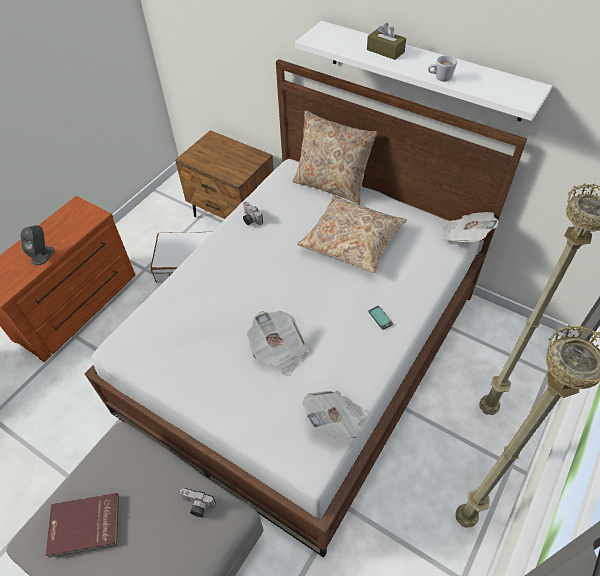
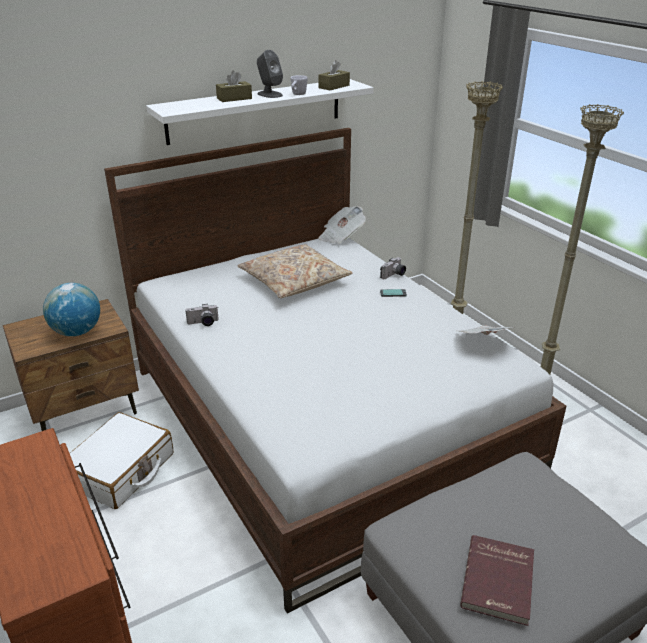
camera: 65 degrees left, 20 degrees down
grey speaker [20,225,54,265] -> grey speaker moved to [257,50,283,98]
camera [180,488,216,517] -> camera moved to [380,257,406,279]
newspaper [247,311,308,376] -> none
beige pillow [293,111,378,205] -> none
none -> globe [43,283,100,336]
none -> brown tissue box [318,60,350,90]

